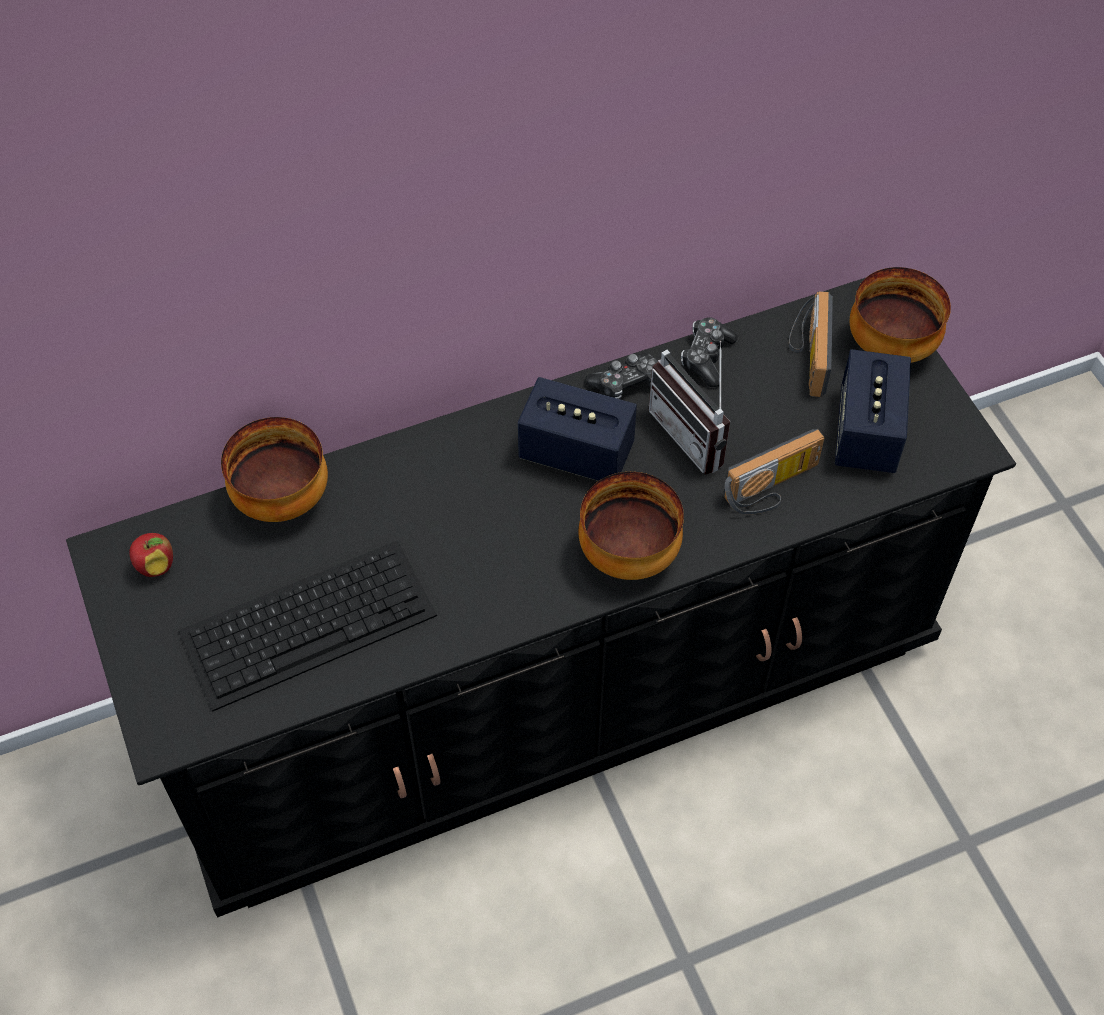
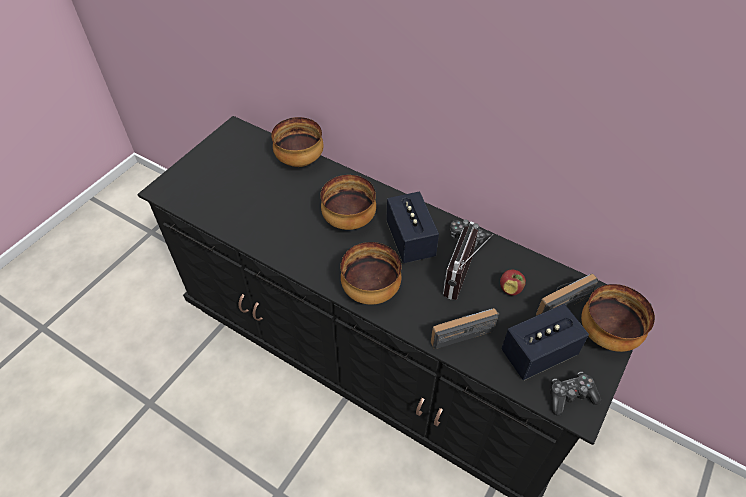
camera: 55 degrees right, 5 degrees down
apple [129,533,173,577] -> apple moved to [500,270,526,296]
keyboard [178,540,437,712] -> none
game controller [681,317,738,387] -> game controller moved to [550,372,601,416]
radio [724,429,825,514] -> radio turned 135 degrees clockwise [431,308,499,349]
none -> bowl [320,175,376,230]

